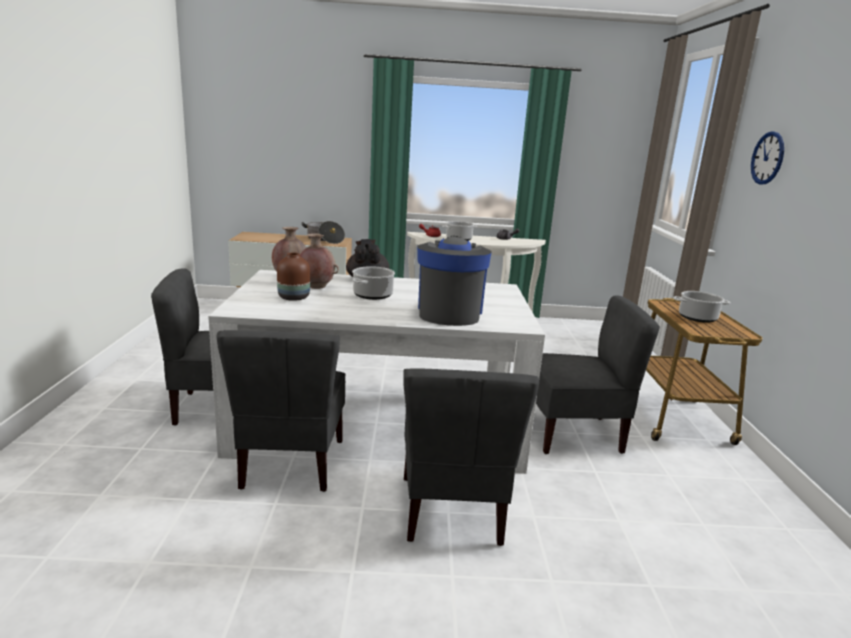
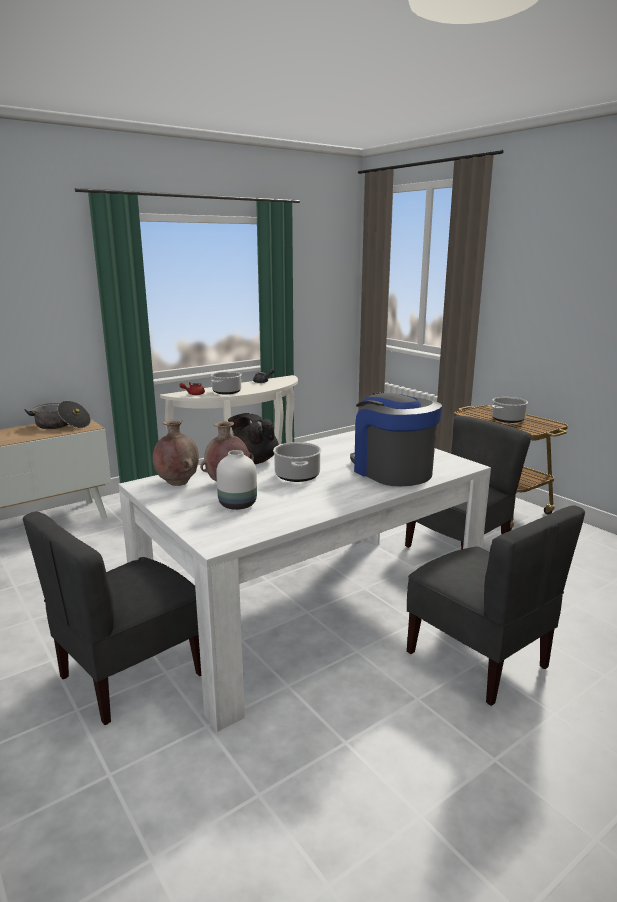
camera: 35 degrees left, 0 degrees up
grey chair [216,330,346,492] -> none
brown vase [277,252,310,301] -> white vase [216,450,257,510]
wall clock [751,131,784,185] -> none

